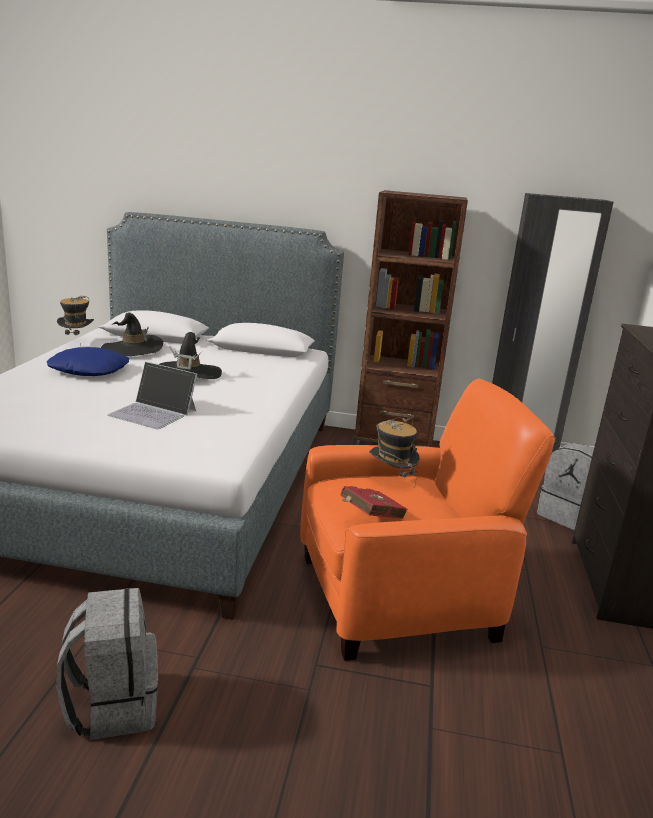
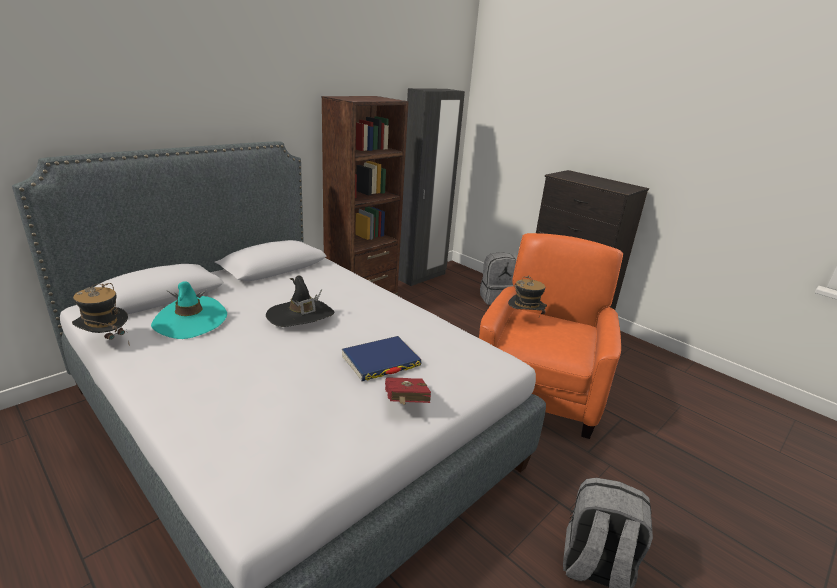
camera: 55 degrees left, 5 degrees up
blue pillow [47,347,130,376] -> none
black hat [101,312,163,356] -> turquoise hat [151,281,227,339]
laptop [107,362,197,429] -> blue book [342,336,422,381]
red book [340,486,408,519] -> red book moved to [385,377,431,405]

